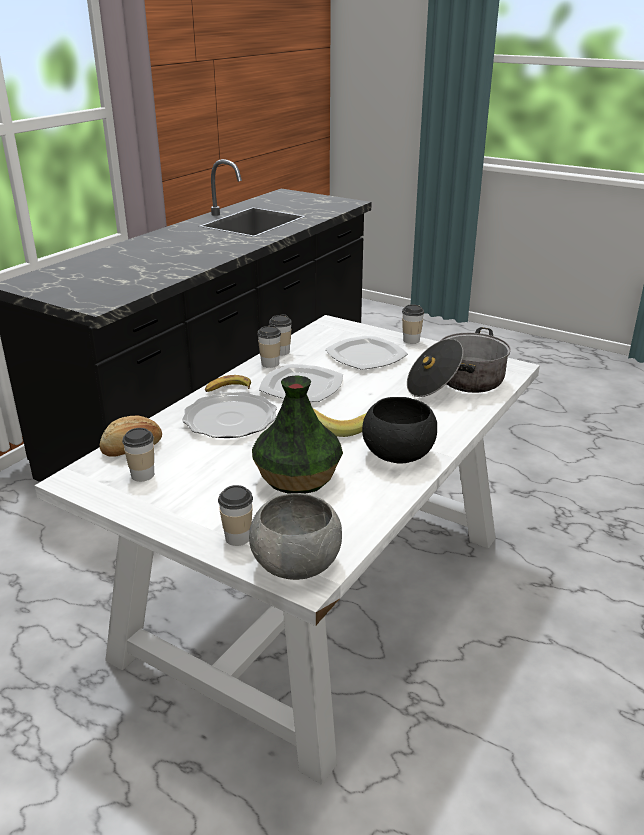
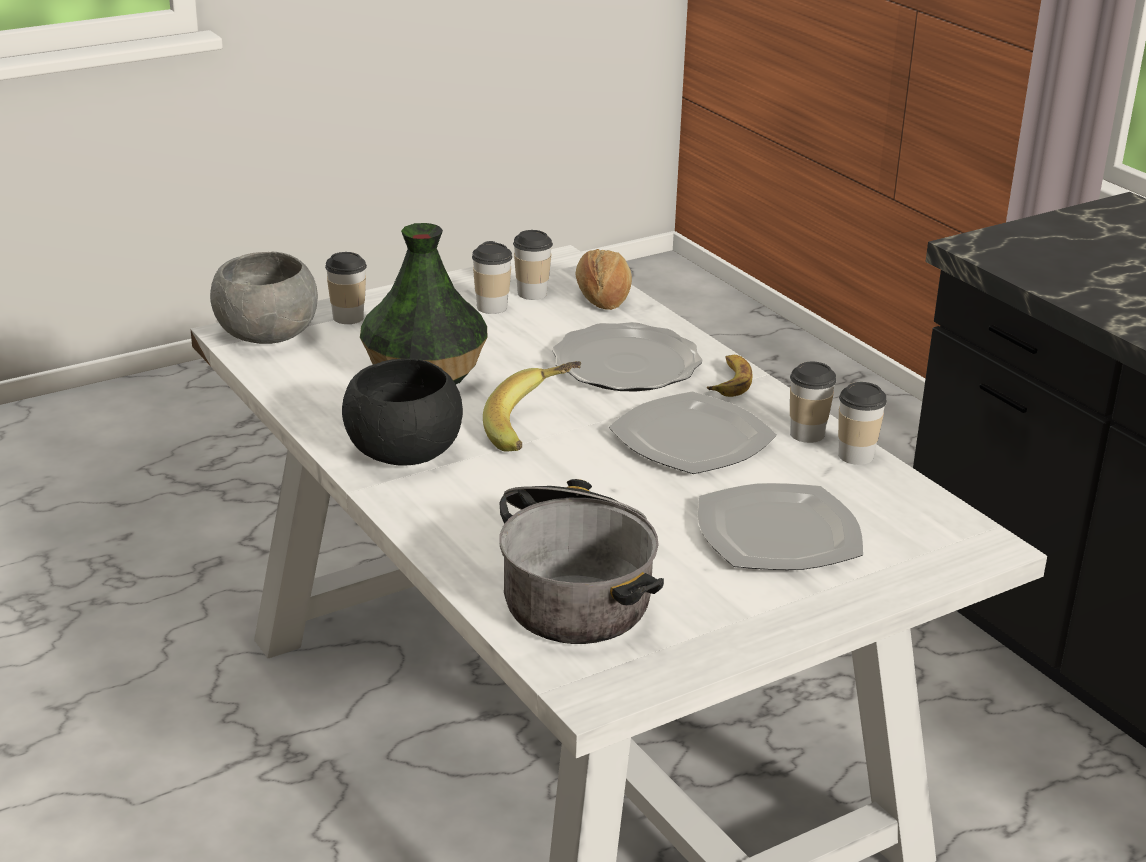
camera: 115 degrees right, 0 degrees up
cup [402,304,424,344] -> cup moved to [472,241,512,314]

